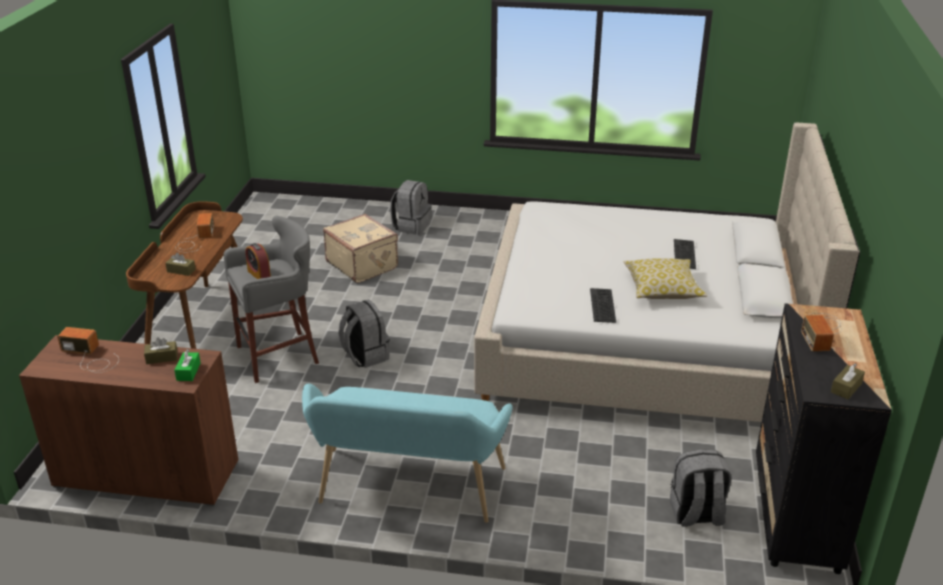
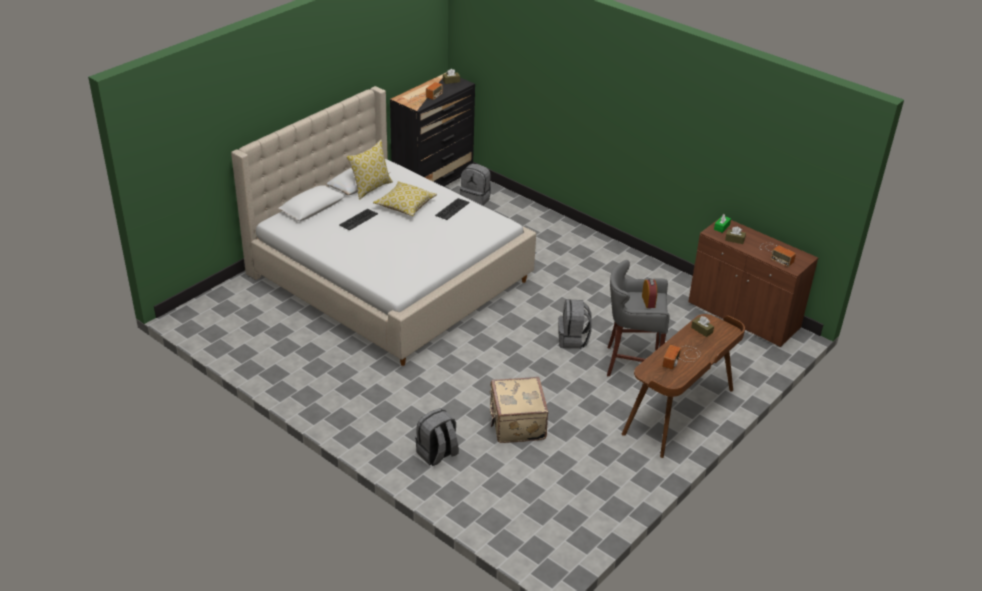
camera: 150 degrees left, 5 degrees up
turquoise bench [302,383,513,523] -> none
none -> pillow [347,140,393,200]

